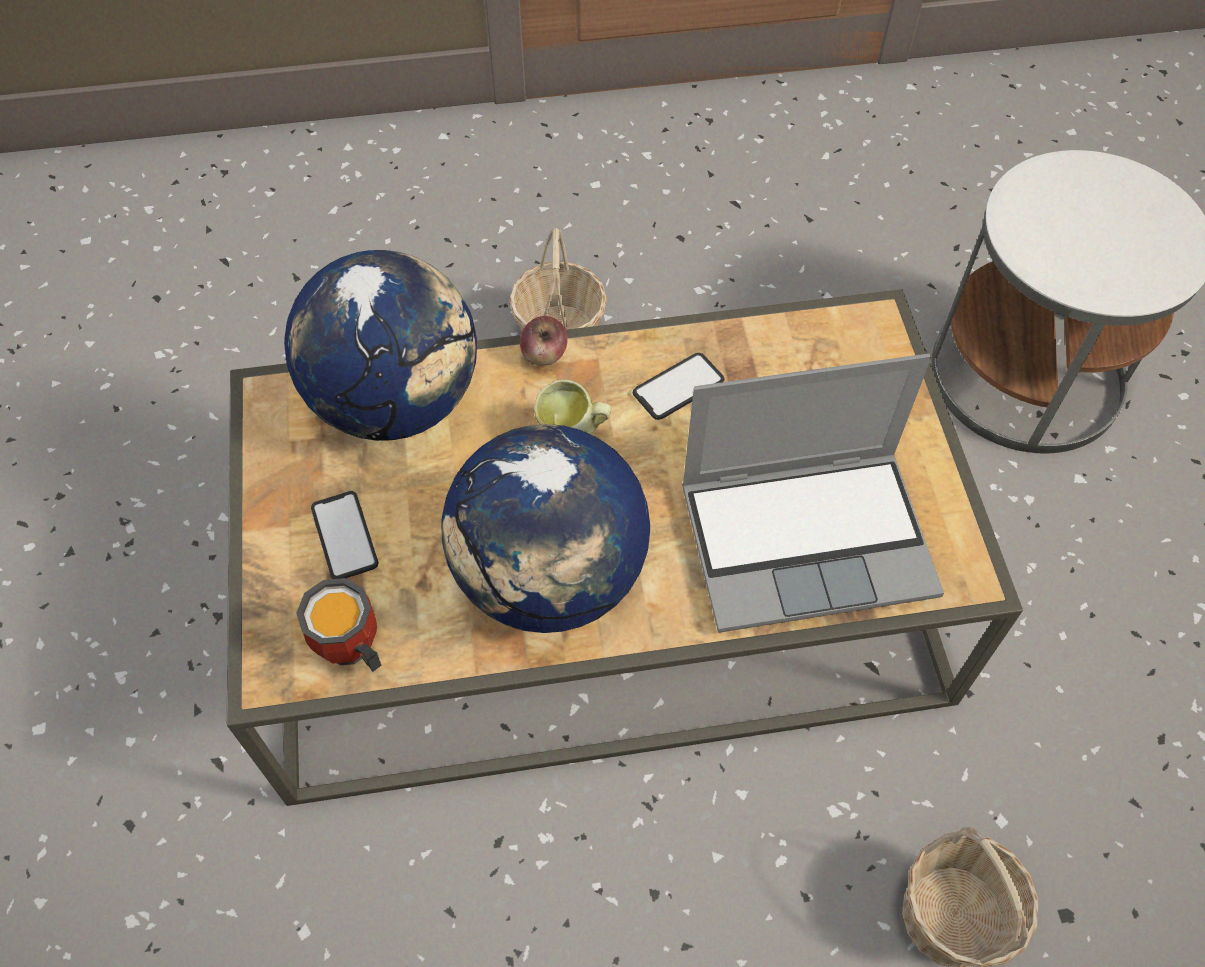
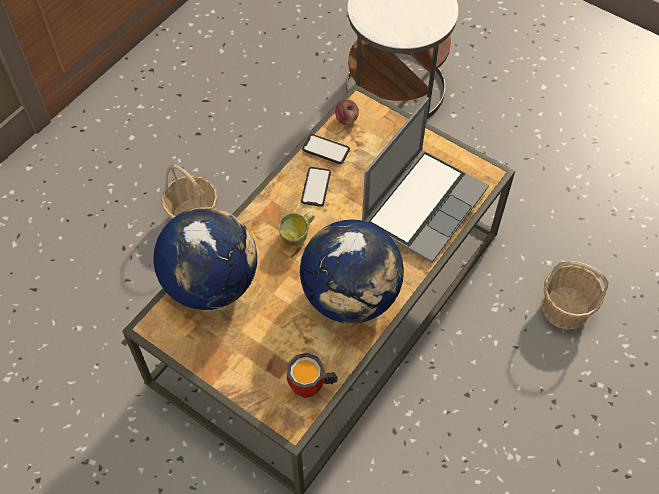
camera: 45 degrees left, 0 degrees up
phone [311,491,378,579] -> phone moved to [302,134,350,164]
apple [520,316,568,366] -> apple moved to [335,99,359,125]

